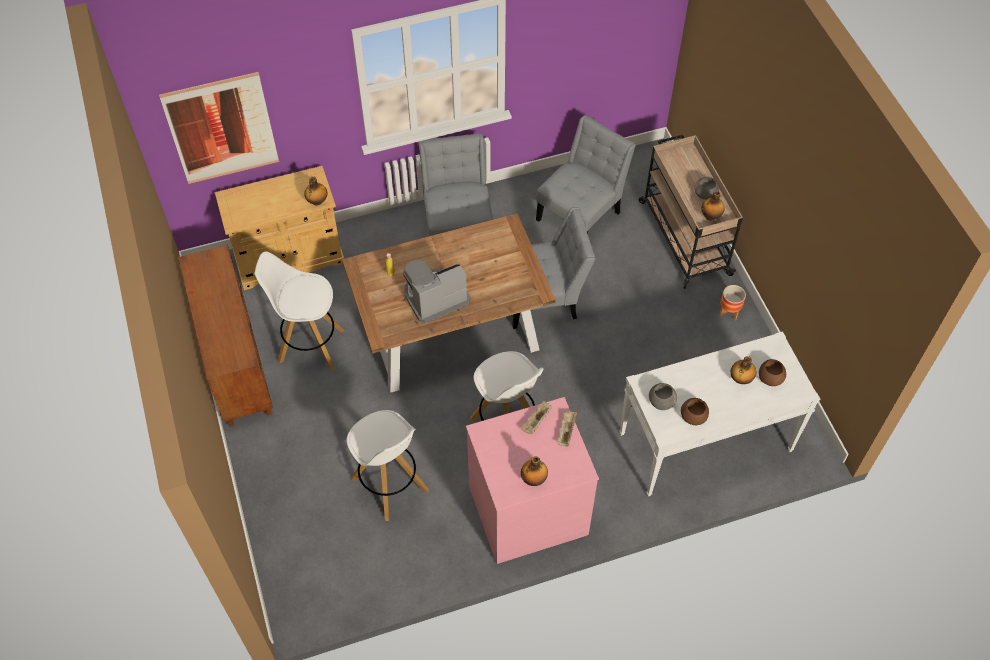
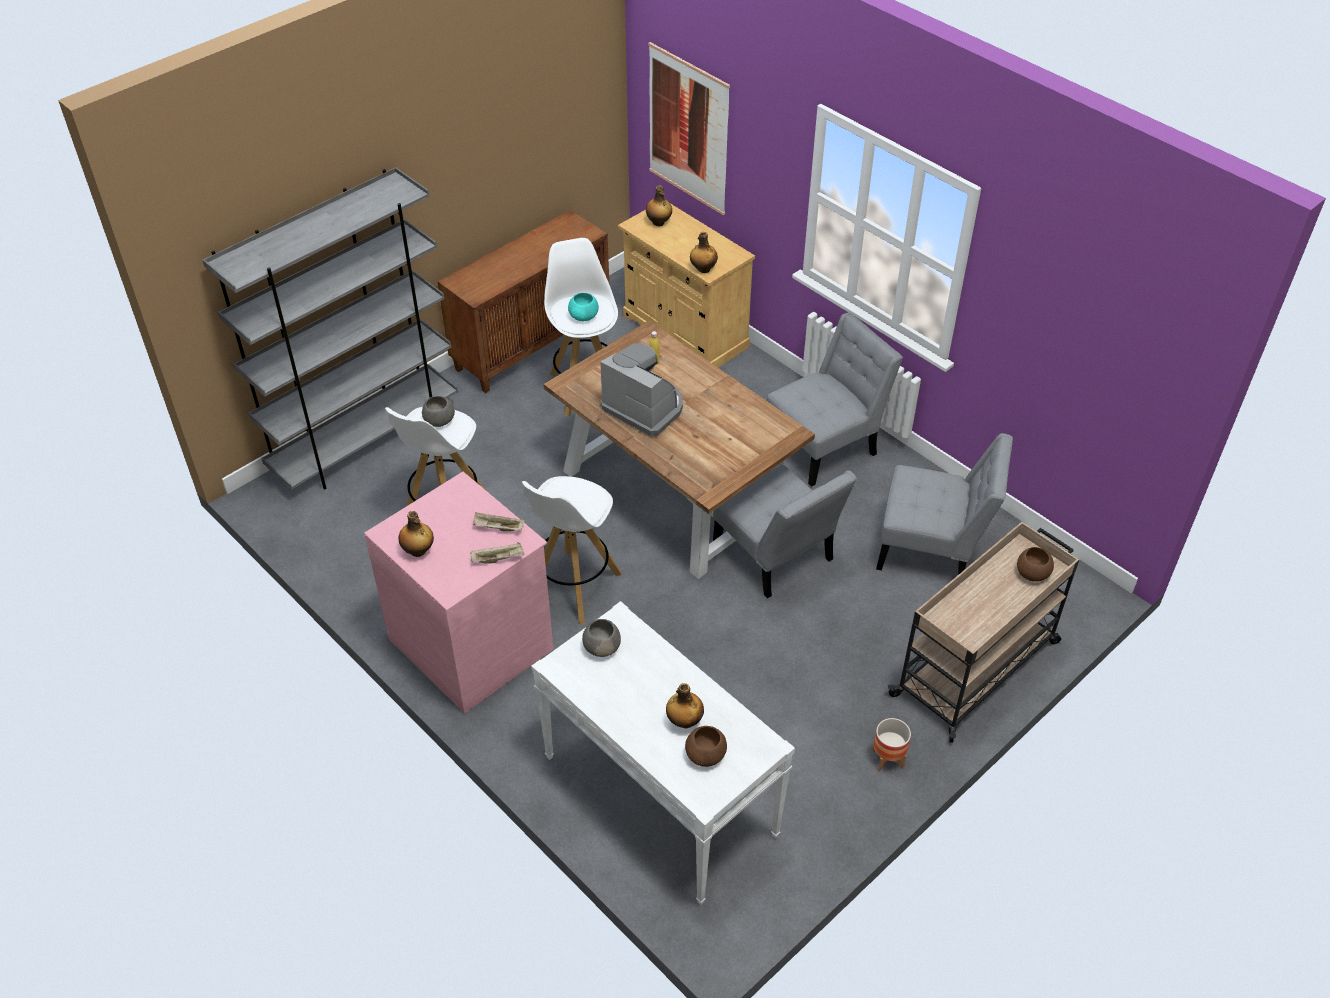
camera: 65 degrees right, 10 degrees down
brown bowl [681,398,709,425] -> brown bowl moved to [1017,547,1054,582]
grey bowl [694,177,719,200] -> grey bowl moved to [422,396,455,427]
bottle [701,191,724,221] -> bottle moved to [646,185,672,226]
none -> grey bookcase [203,167,458,490]
none -> turquoise bowl [568,293,599,321]

